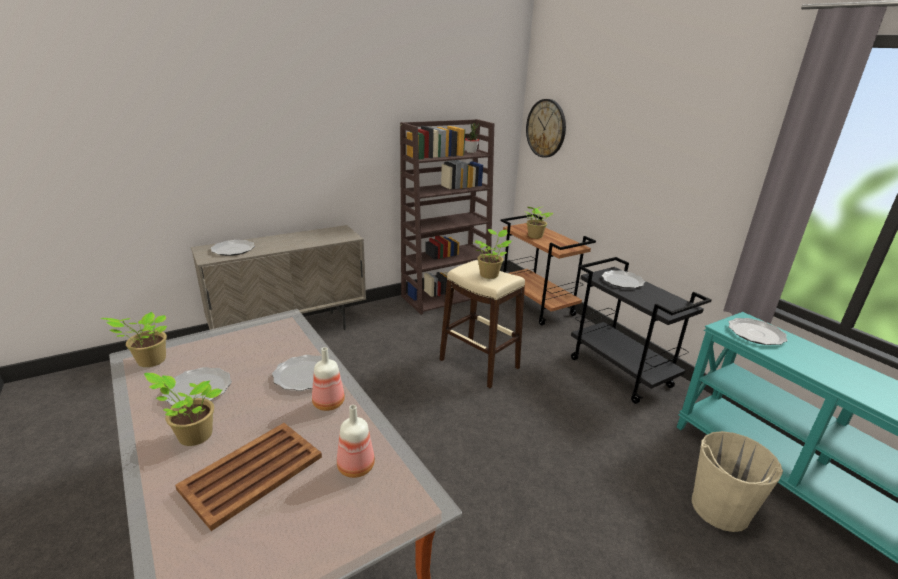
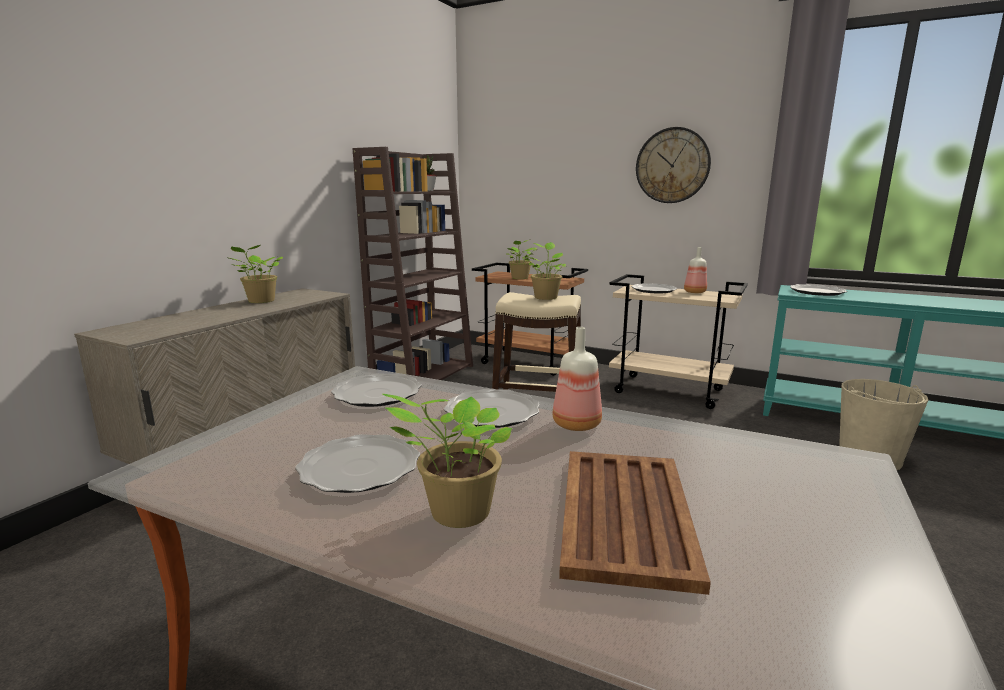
camera: 30 degrees left, 10 degrees down
potted plant [101,312,167,367] -> potted plant moved to [226,245,283,303]
plate [211,240,255,256] -> plate moved to [331,373,422,407]
bottle [337,405,375,478] -> bottle moved to [684,247,707,293]
wall clock [526,99,566,158] -> wall clock moved to [636,127,711,203]
black cart [571,257,712,404] -> beige cart [609,274,748,409]

